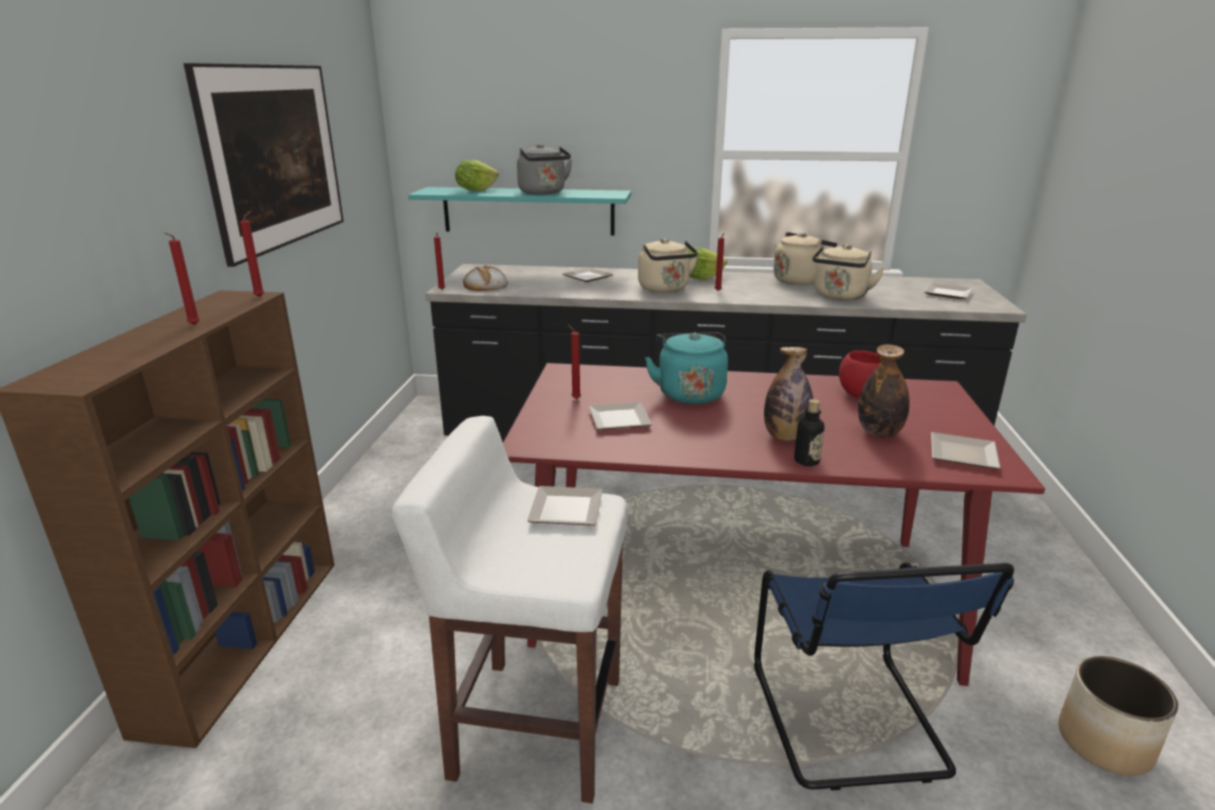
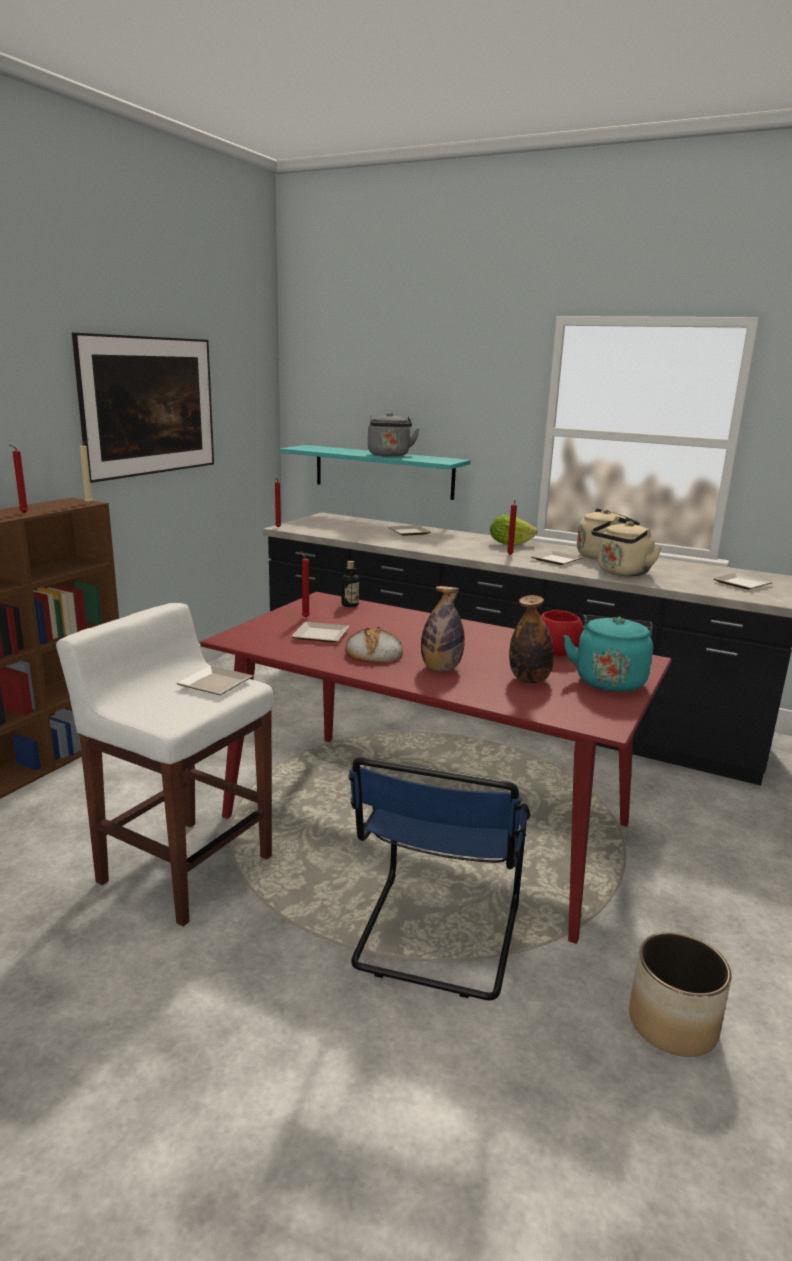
camera: 20 degrees right, 5 degrees down
red candle [240,211,264,297] -> beige candle [80,439,92,504]
lettuce [455,160,499,191] -> none
bread [463,265,508,291] -> bread moved to [345,627,403,663]
beige kettle [638,238,698,293] -> none
turquoise kettle [645,332,728,404] -> turquoise kettle moved to [563,615,653,692]
bottle [794,399,825,466] -> bottle moved to [342,561,359,607]
plate [931,432,1000,469] -> plate moved to [531,551,583,565]

